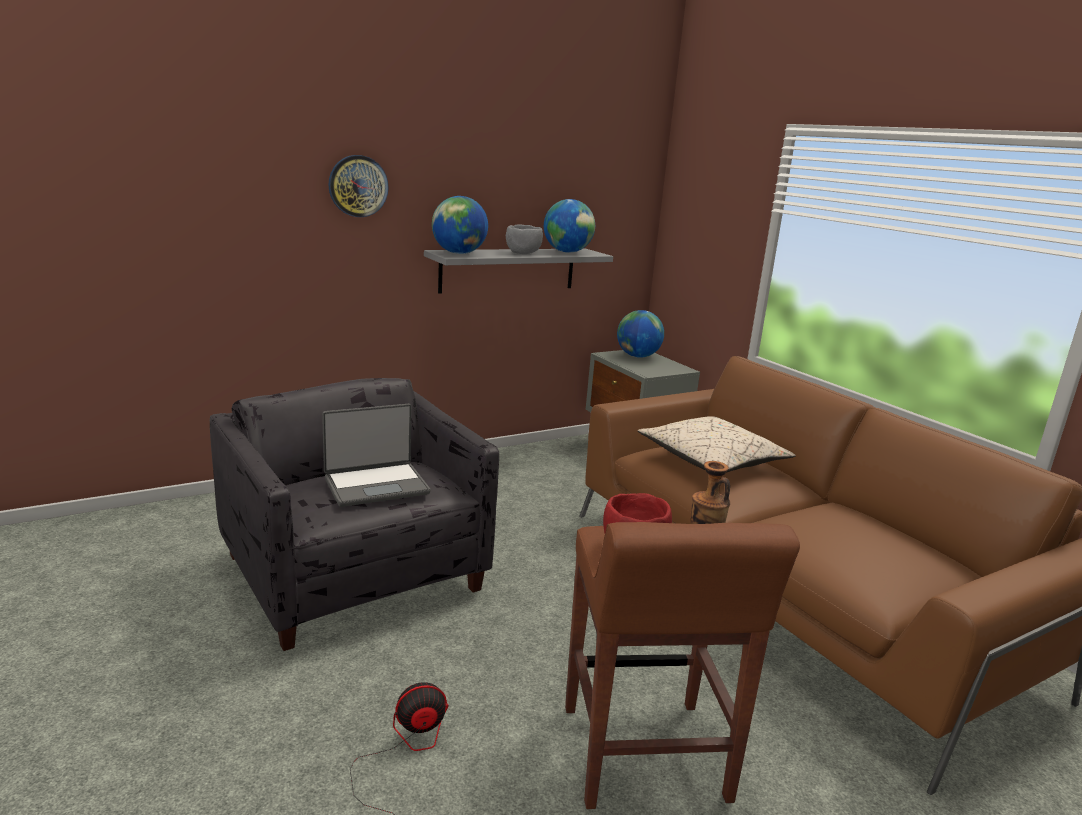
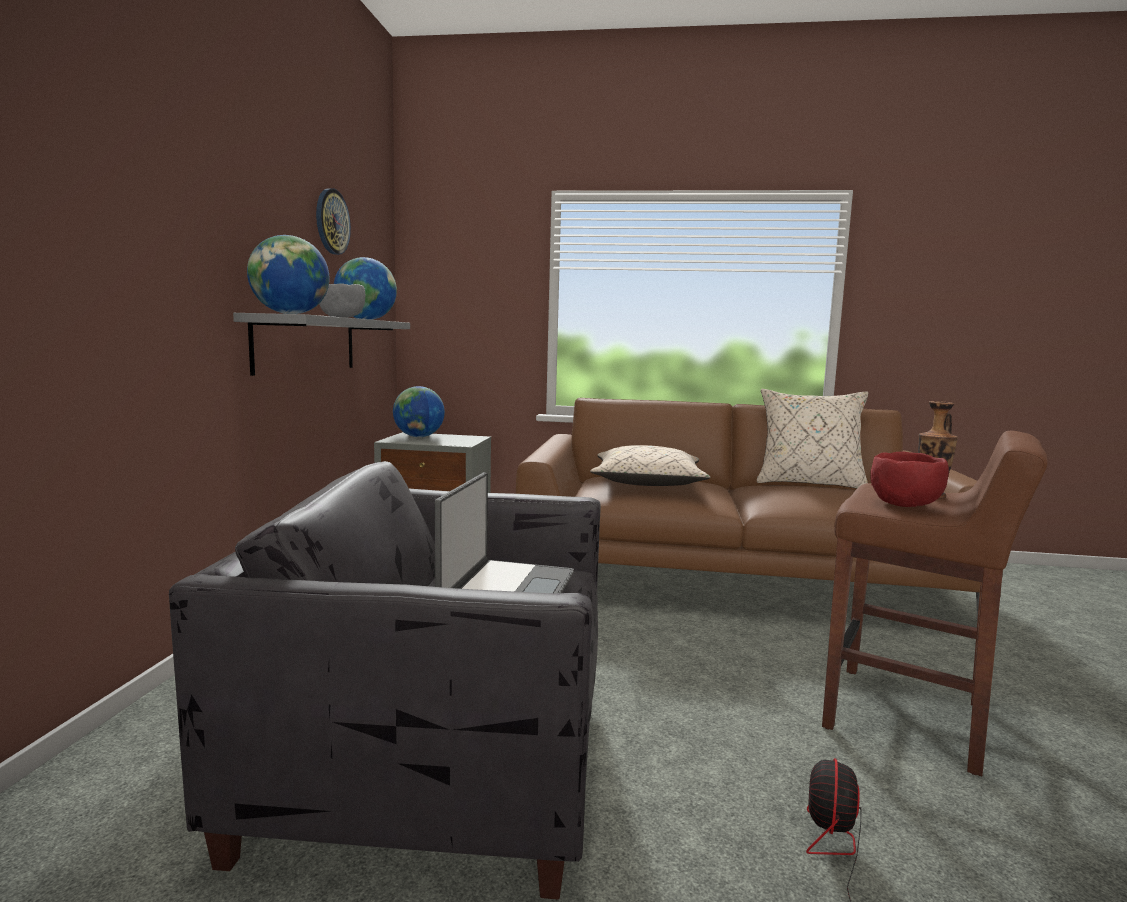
camera: 50 degrees left, 10 degrees down
wall clock [328,155,389,217] -> wall clock moved to [316,188,351,255]
none -> beige pillow [757,389,868,488]

